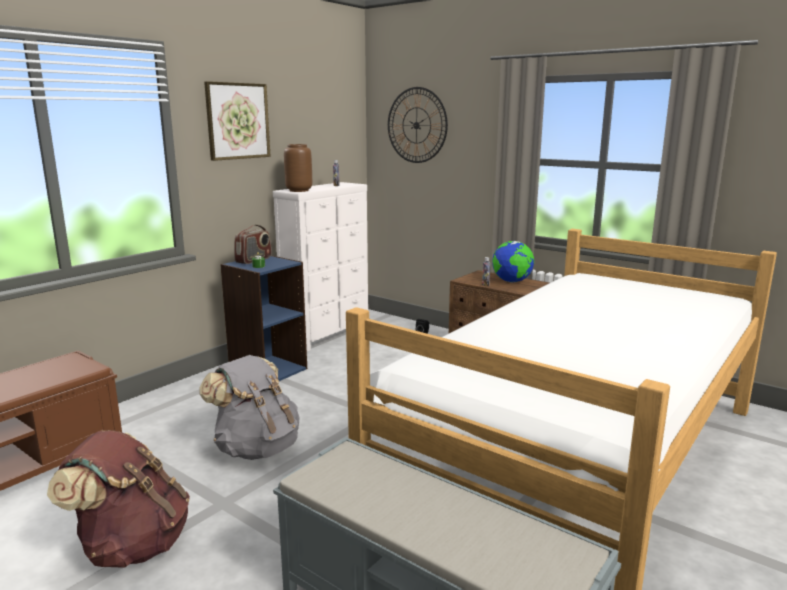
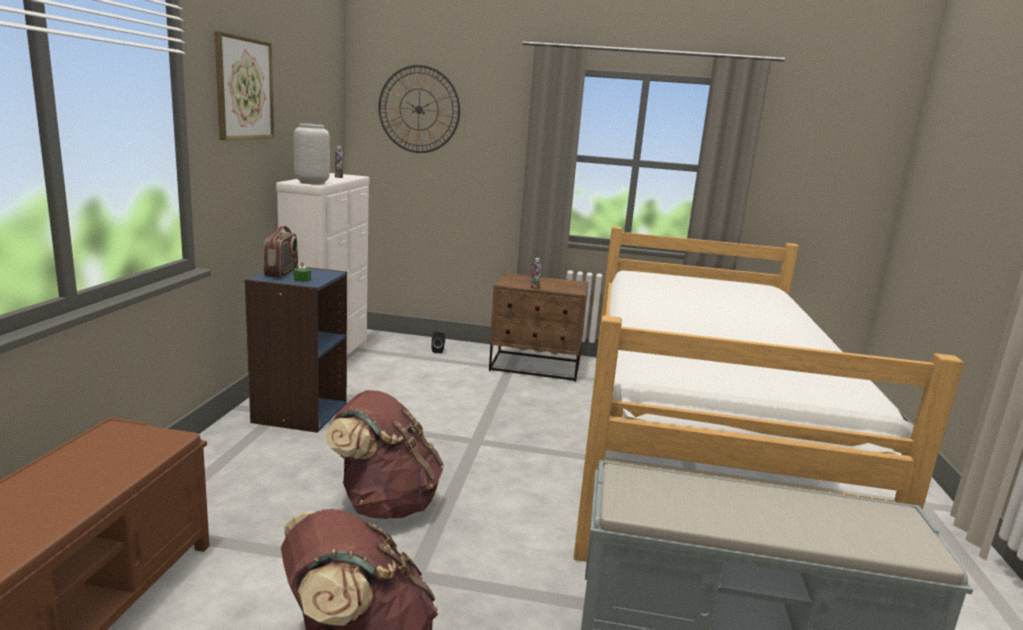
camera: 30 degrees left, 0 degrees up
grey backpack [200,355,300,460] -> brown backpack [325,390,444,519]
brown vase [284,144,312,192] -> grey vase [294,123,330,184]
globe [492,241,534,283] -> none

